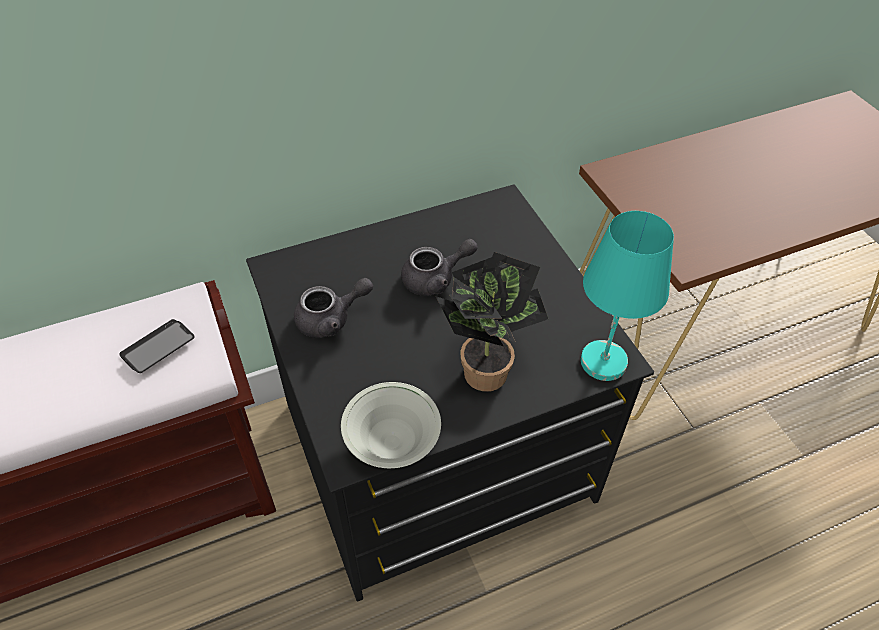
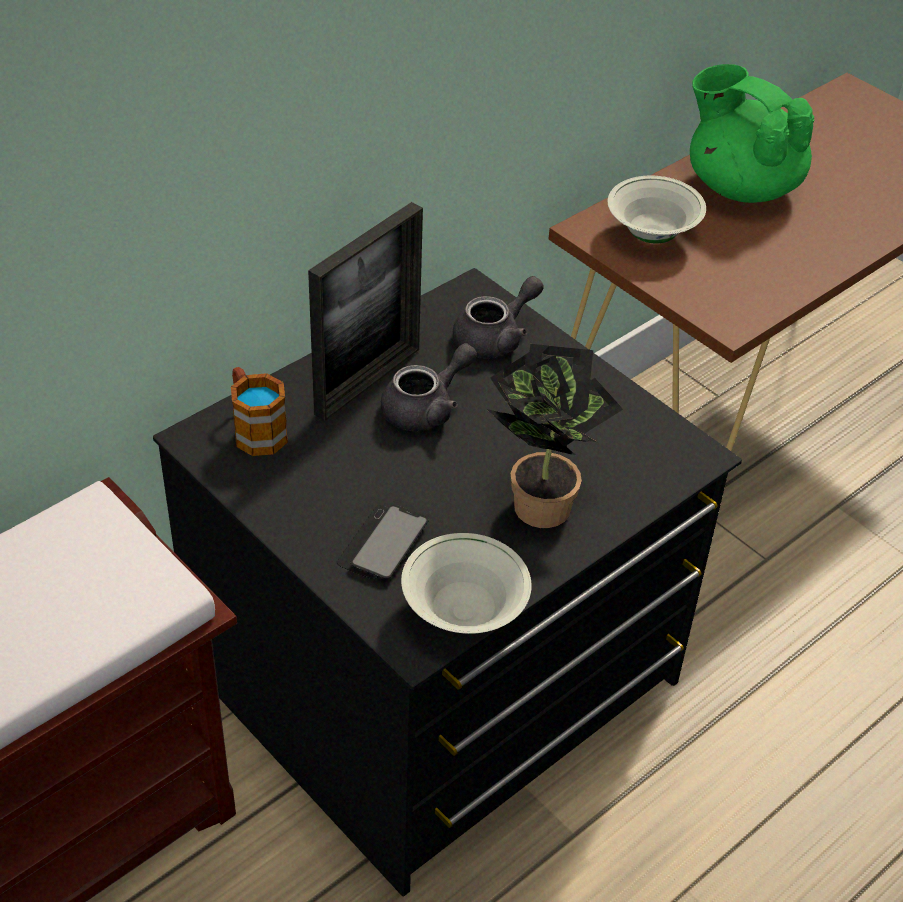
camera: 20 degrees left, 5 degrees down
phone [120,319,195,373] -> phone moved to [337,505,429,579]
grey teapot [294,278,373,338] -> grey teapot moved to [453,276,544,358]
turquoise table lamp [581,211,674,381] -> none
none -> mug [231,367,288,456]
none -> picture frame [308,202,423,421]
none -> white bowl [608,176,706,243]
none -> green teapot [690,64,814,203]

